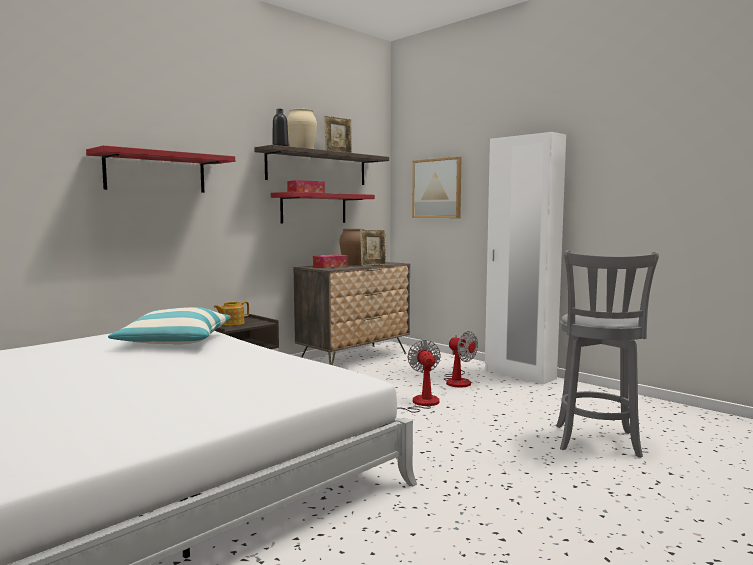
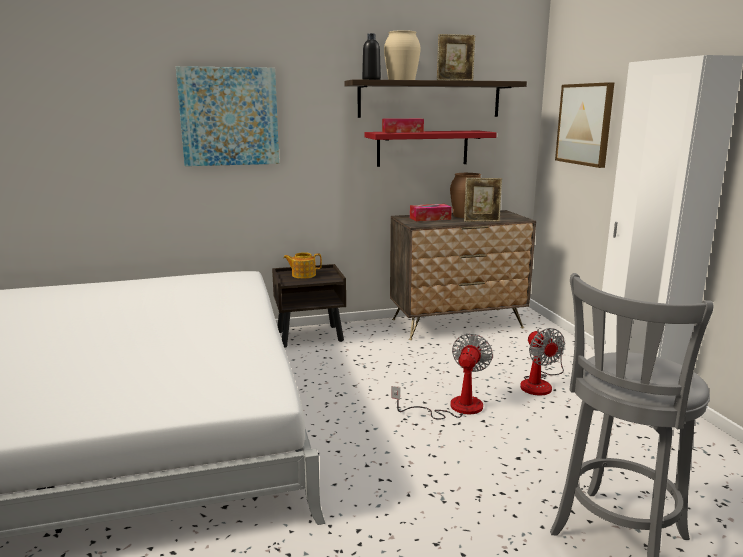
camera: 30 degrees right, 10 degrees up
red shelf [86,145,235,193] -> picture [176,66,279,166]
pillow [108,307,230,344] -> none

